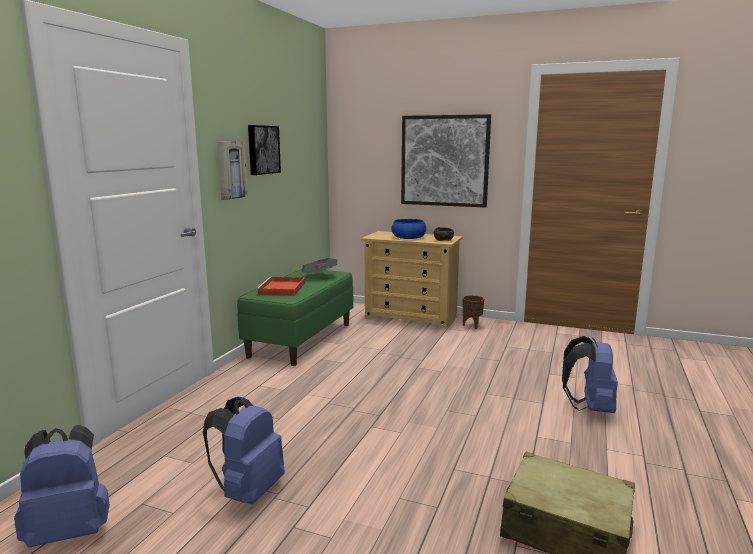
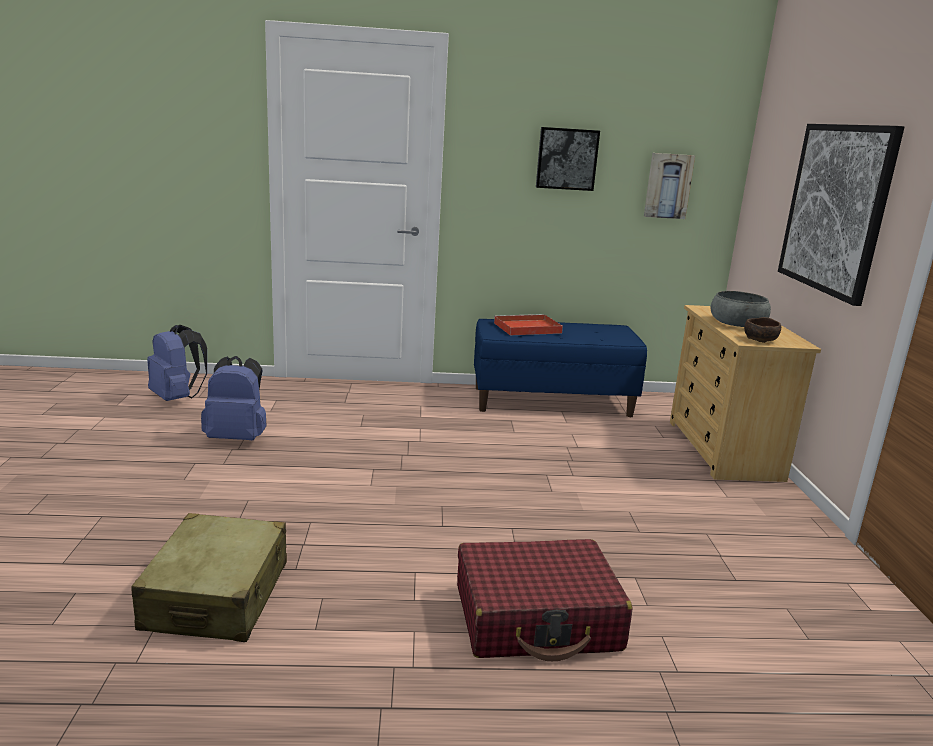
camera: 65 degrees right, 5 degrees up
picture [217,142,248,200] -> picture moved to [644,153,695,219]
green bench [237,269,353,366] -> blue bench [474,319,647,417]
newspaper [302,258,337,273] -> none
blue bowl [391,219,426,239] -> grey bowl [711,291,771,327]
brown planter [463,295,484,329] -> none
blue backpack [562,336,618,413] -> red suitcase [457,539,633,661]

